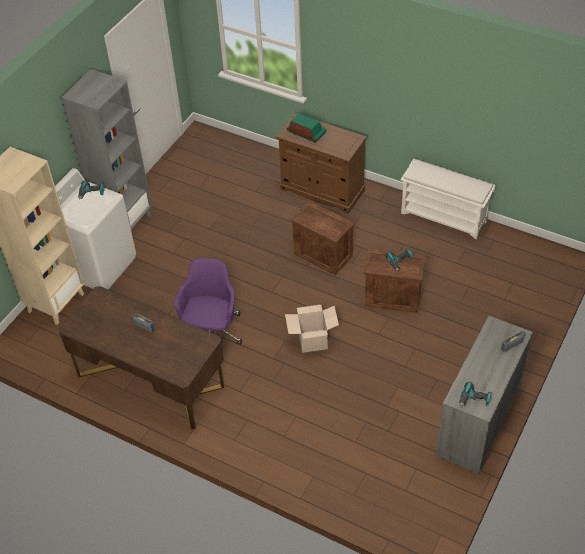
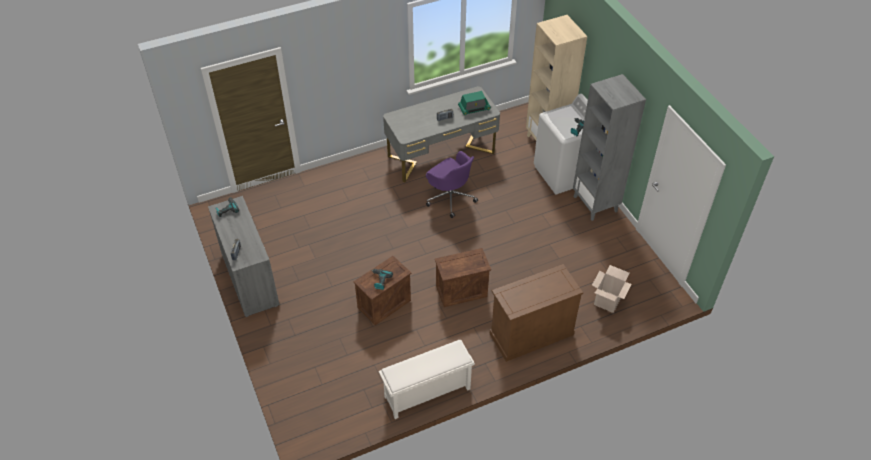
camera: 125 degrees right, 0 degrees up
brown desk [59,286,224,430] -> grey desk [383,86,500,183]
cardboard box [285,305,339,353] -> cardboard box moved to [592,265,632,313]
radio [287,113,327,143] -> radio moved to [458,91,491,115]

